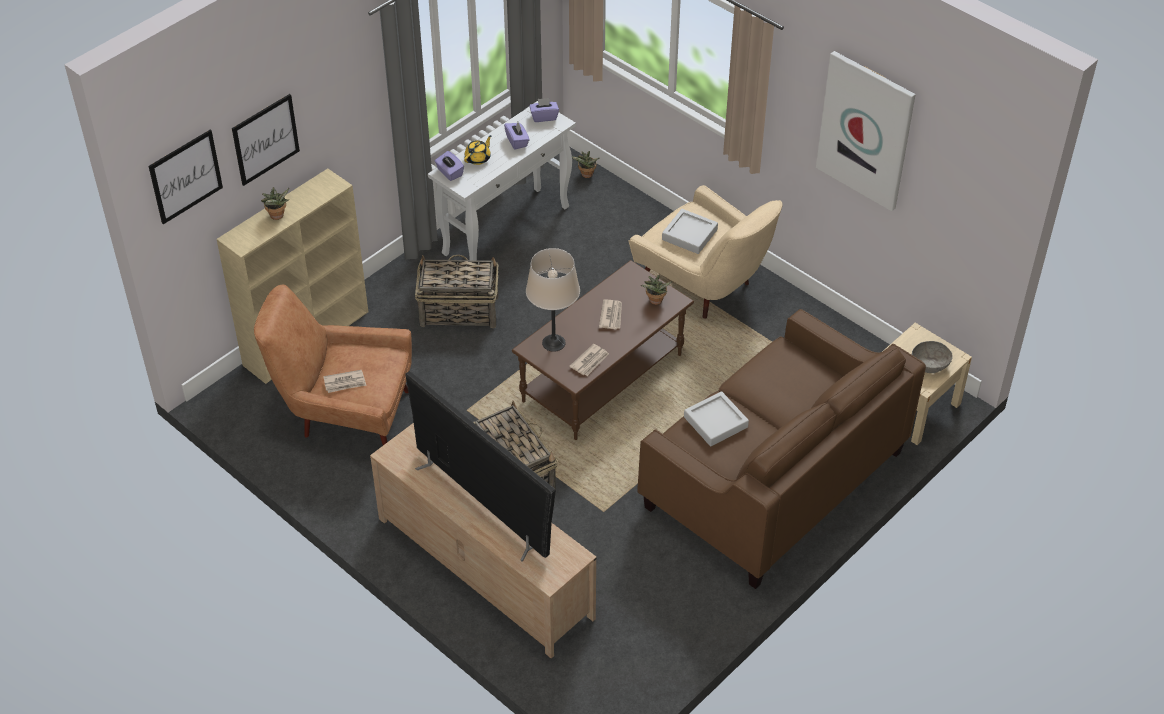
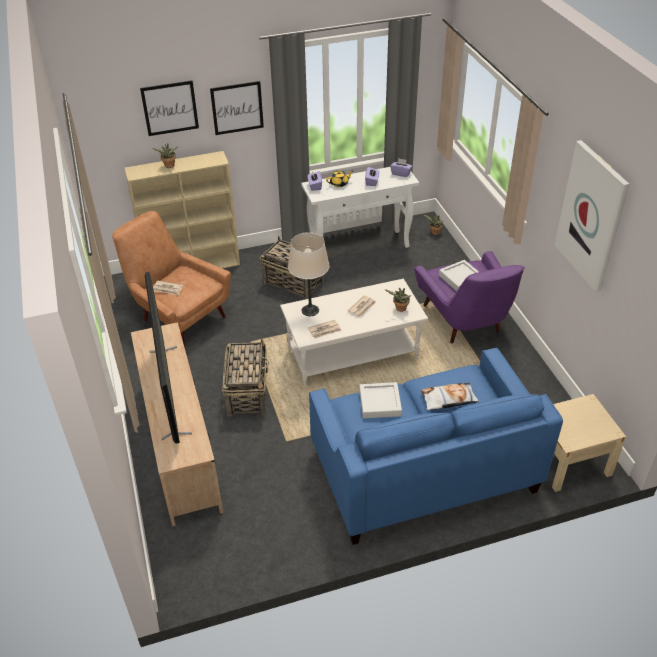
camera: 30 degrees right, 5 degrees down
picture [149,130,223,224] -> picture moved to [210,81,264,135]
brown coffee table [512,260,694,440] -> white coffee table [280,279,428,387]
beige armchair [629,185,783,319] -> purple armchair [414,251,525,343]
brown sofa [637,309,926,589] -> blue sofa [309,347,563,545]
grey bowl [912,341,953,373] -> none
none -> pillow [421,383,480,410]

